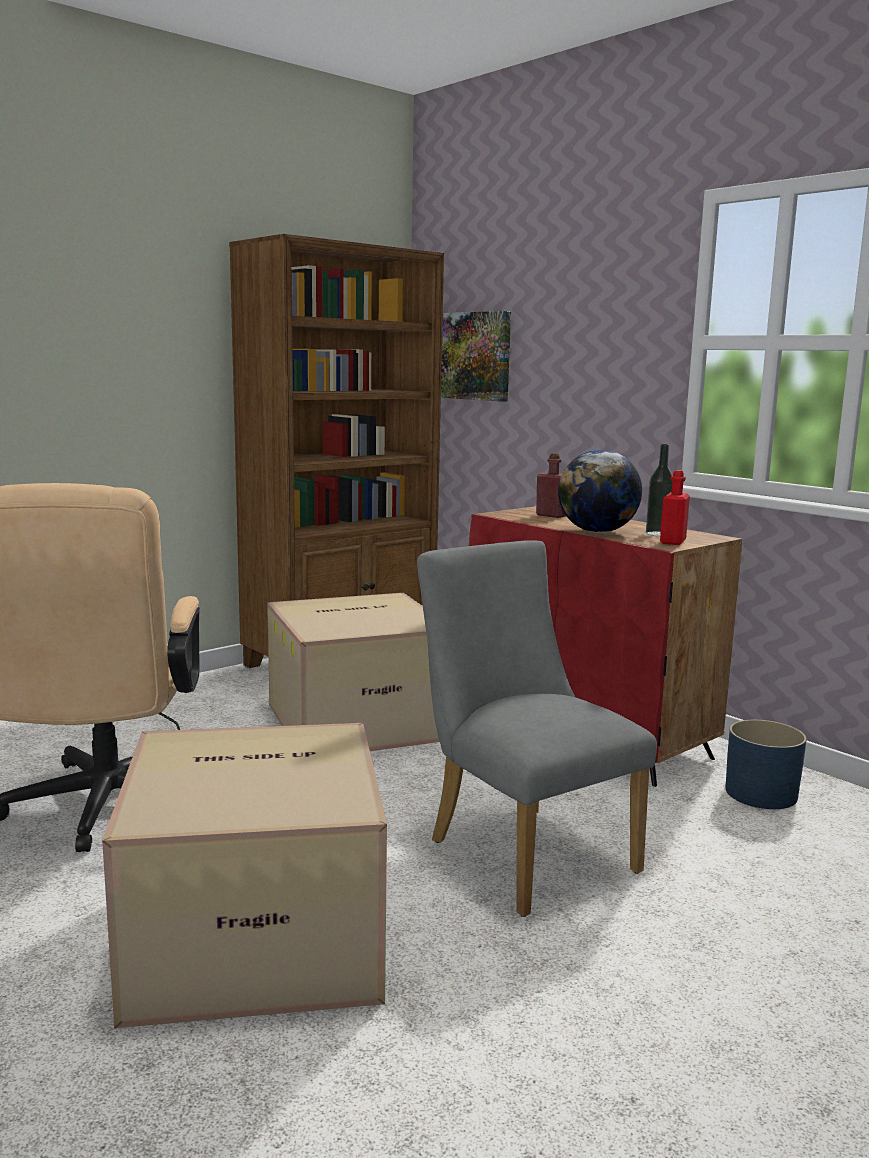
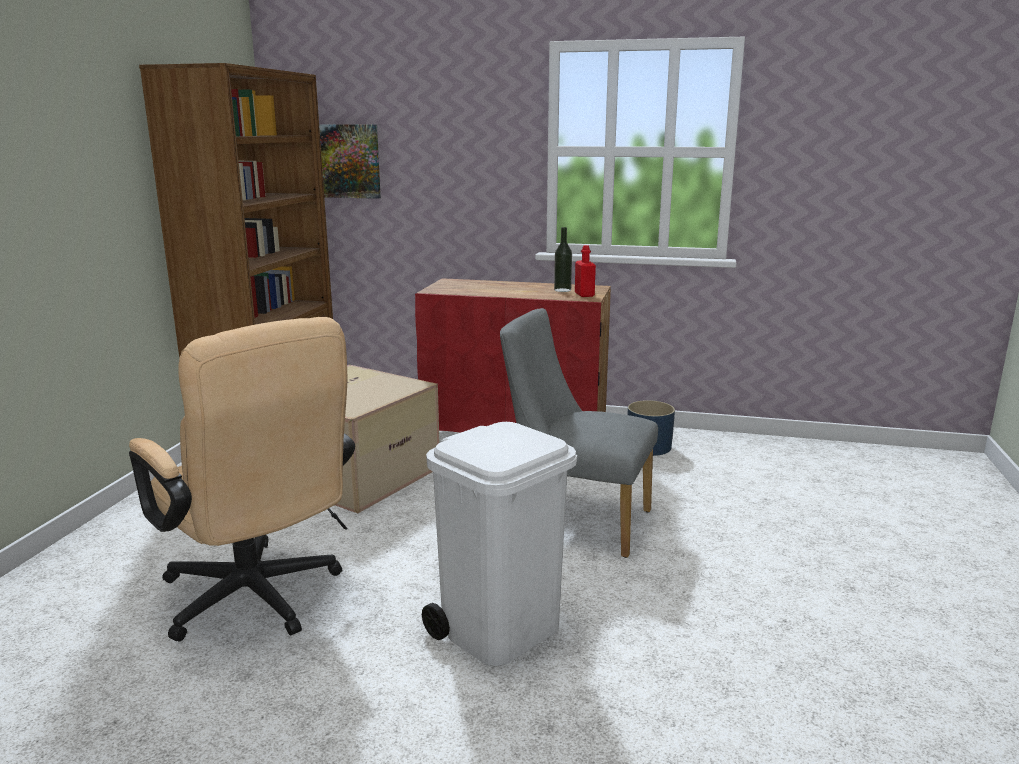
camera: 35 degrees left, 5 degrees up
cardboard box [102,723,387,1028] -> white trash can [422,422,577,667]
red bottle [536,453,566,518] -> none
globe [558,450,642,533] -> none

